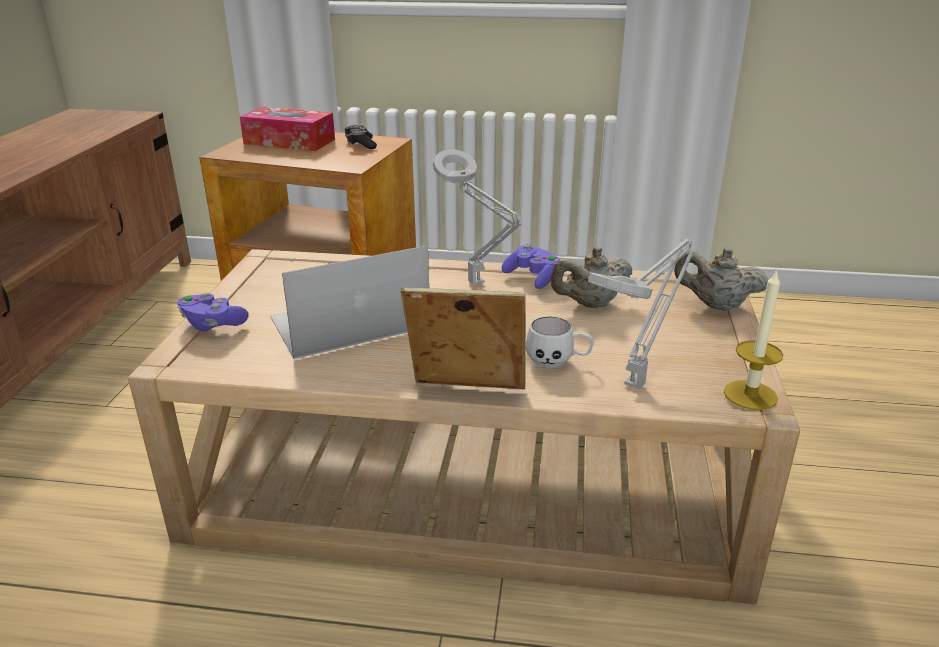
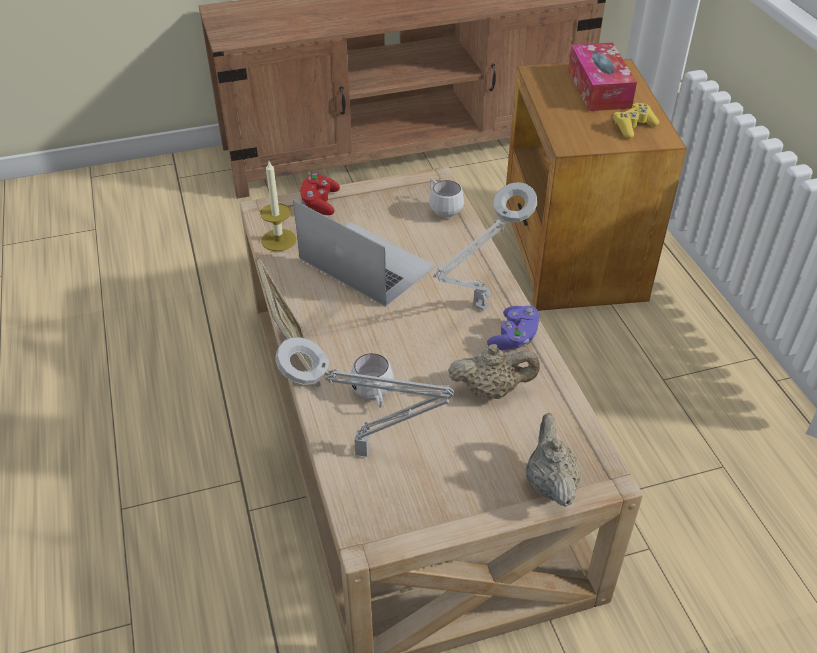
camera: 65 degrees right, 15 degrees up
purple game controller [177,293,249,332] -> red game controller [300,173,340,215]
black game controller [345,124,377,149] -> yellow game controller [613,103,659,139]
beige teapot [550,247,632,308] -> beige teapot turned 135 degrees clockwise [448,344,540,399]
candle [724,269,783,410] -> candle moved to [260,161,297,251]
none -> white mug [429,179,464,217]

